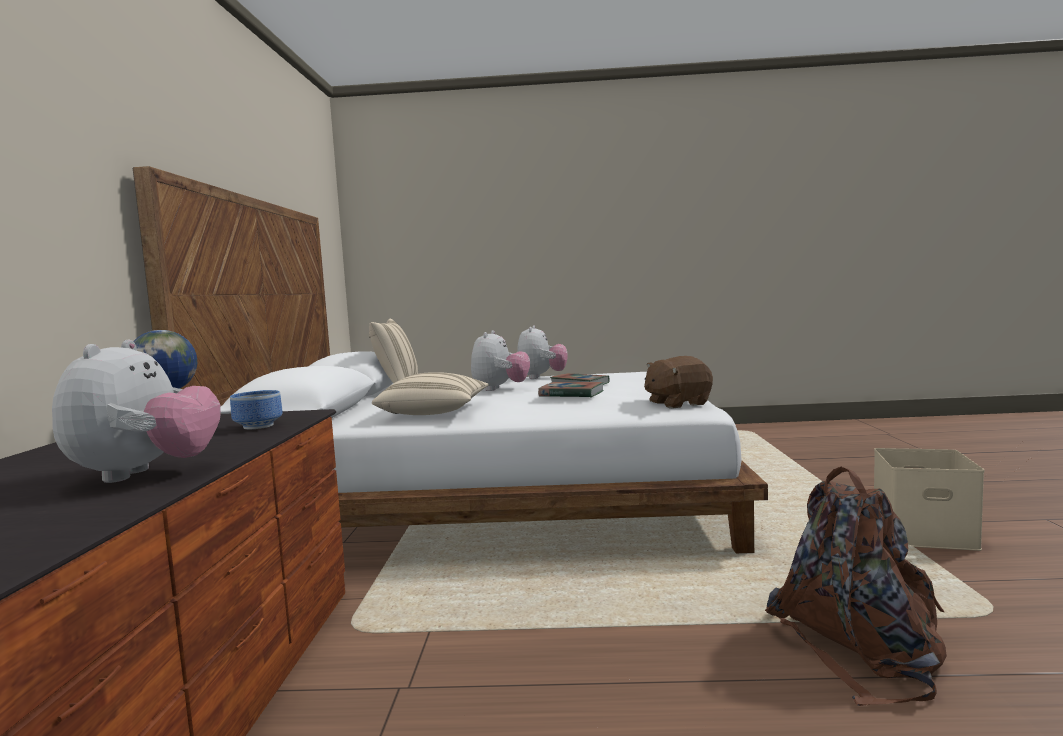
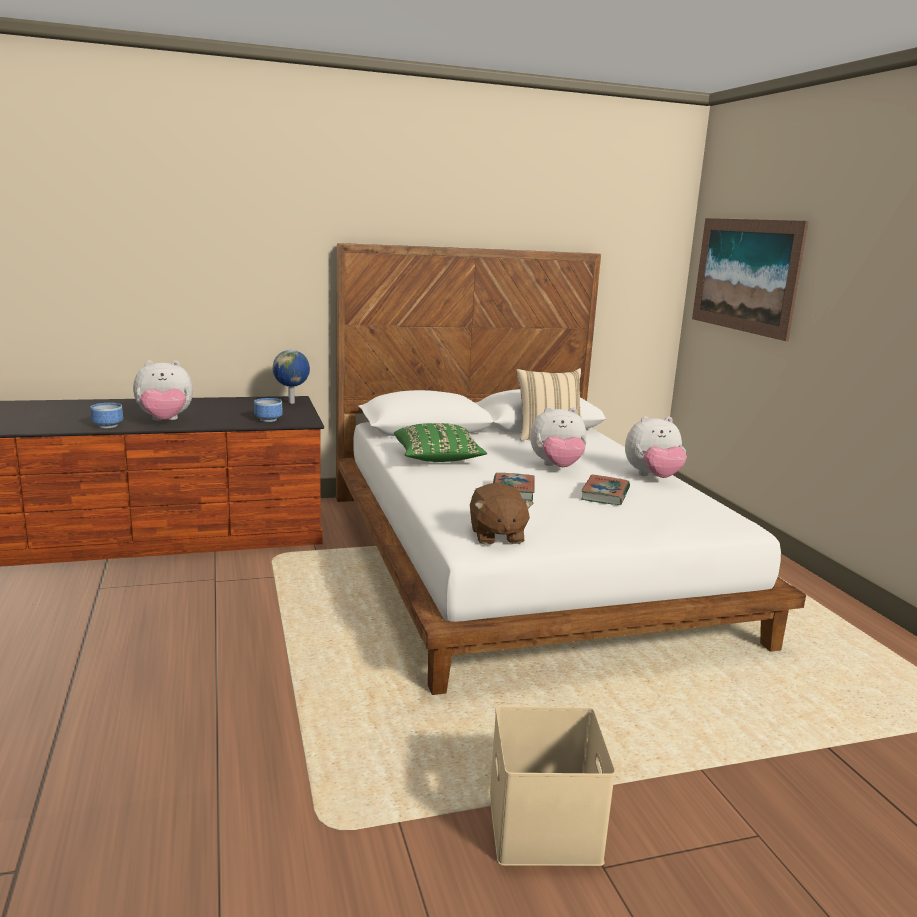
camera: 70 degrees right, 10 degrees up
beige pillow [372,372,489,415] -> green pillow [394,423,487,462]
brown plush toy [644,356,713,409] -> brown plush toy turned 150 degrees counterclockwise [470,483,534,545]
brown backpack [765,467,947,706] -> none
none -> bowl [90,403,123,428]
none -> picture [692,218,809,341]

